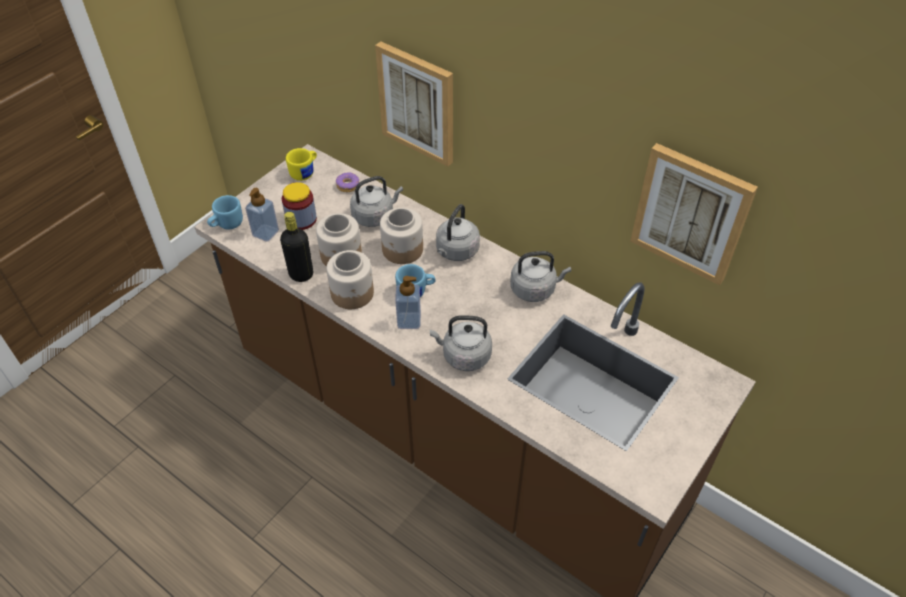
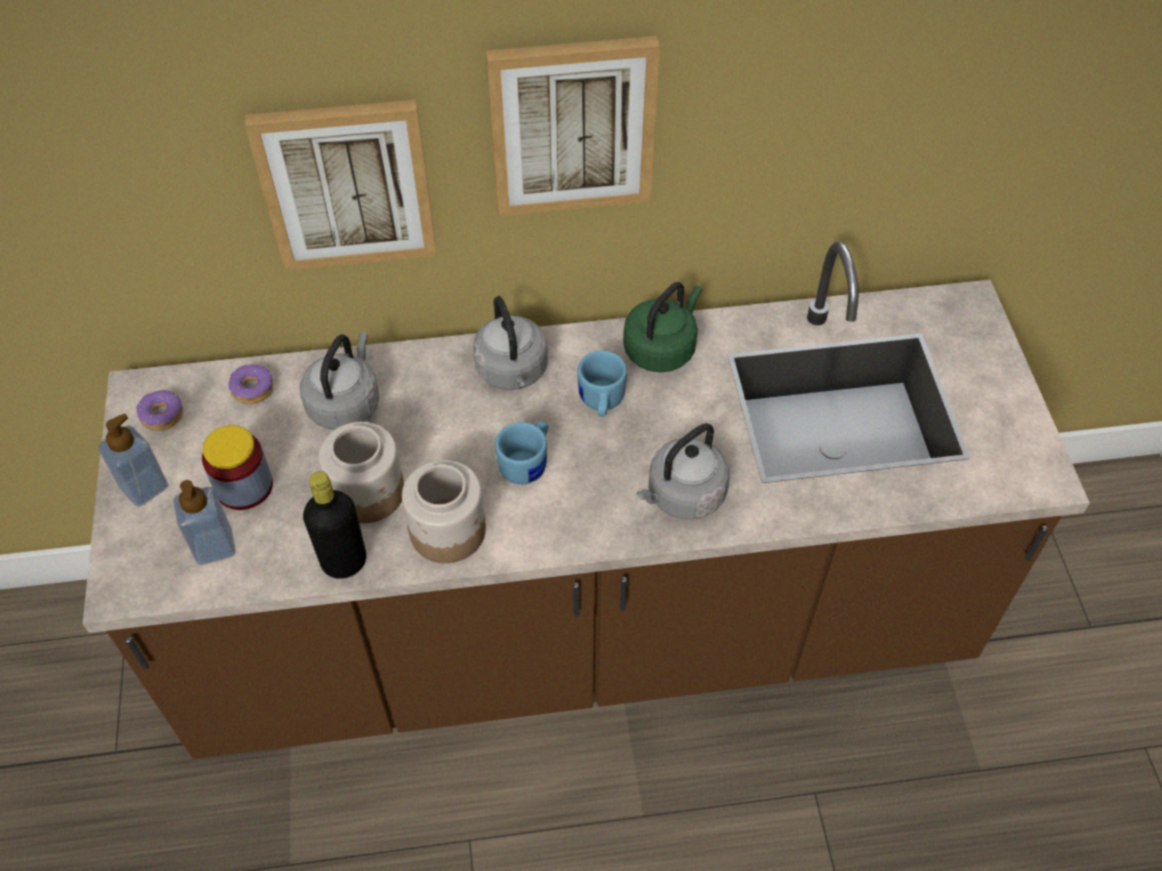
camera: 45 degrees left, 5 degrees up
blue mug [207,195,243,229] -> blue mug moved to [577,350,627,417]
yellow mug [286,148,317,181] -> donut [136,390,183,431]
jar [380,208,423,264] -> none
soap dispenser [395,276,421,329] -> soap dispenser moved to [98,413,169,507]
grey kettle [510,251,571,302] -> green kettle [623,282,702,372]
picture [630,143,758,285] -> picture moved to [486,36,660,216]

